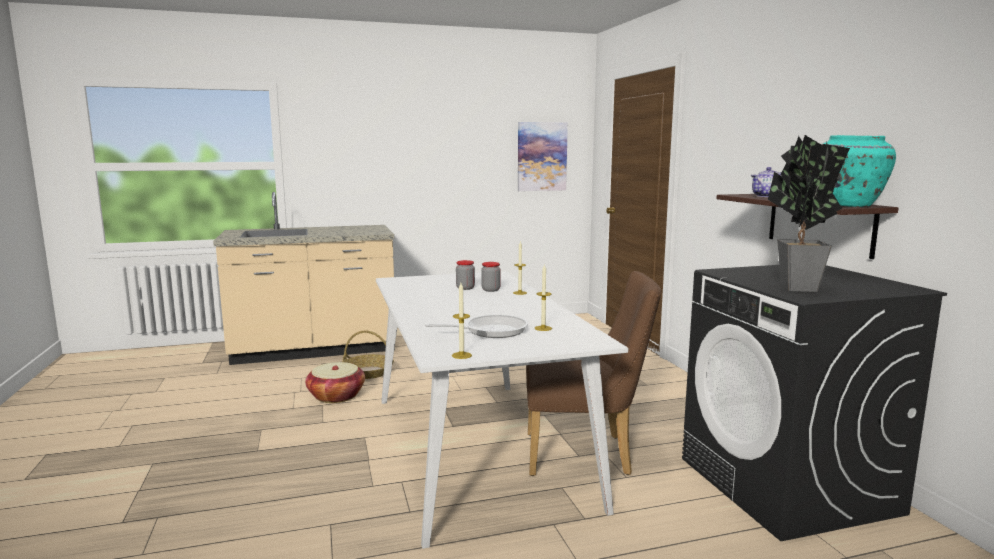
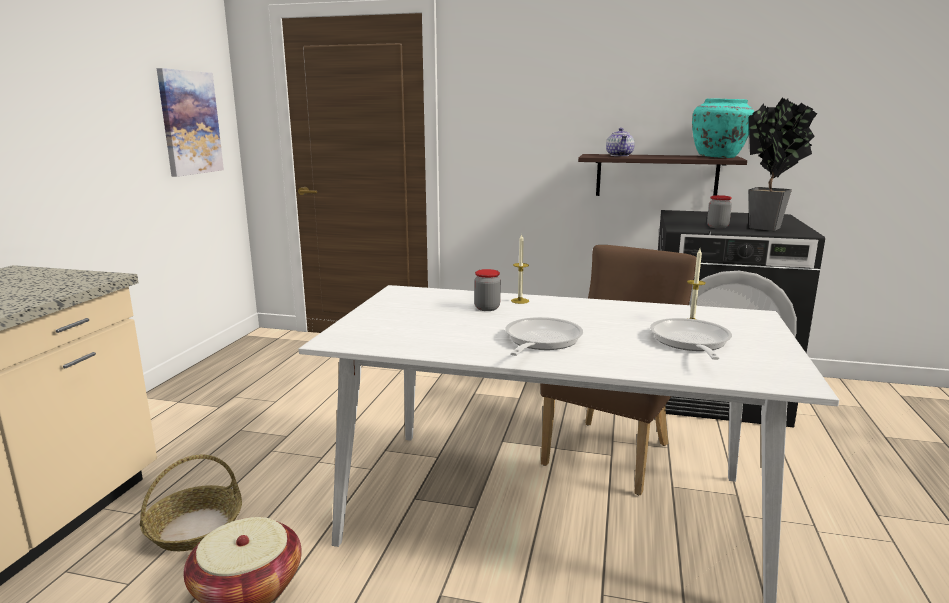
camera: 60 degrees left, 5 degrees up
candle [452,283,472,359] -> none
jar [456,260,475,290] -> jar moved to [707,195,732,228]
none -> frying pan [505,317,583,356]

